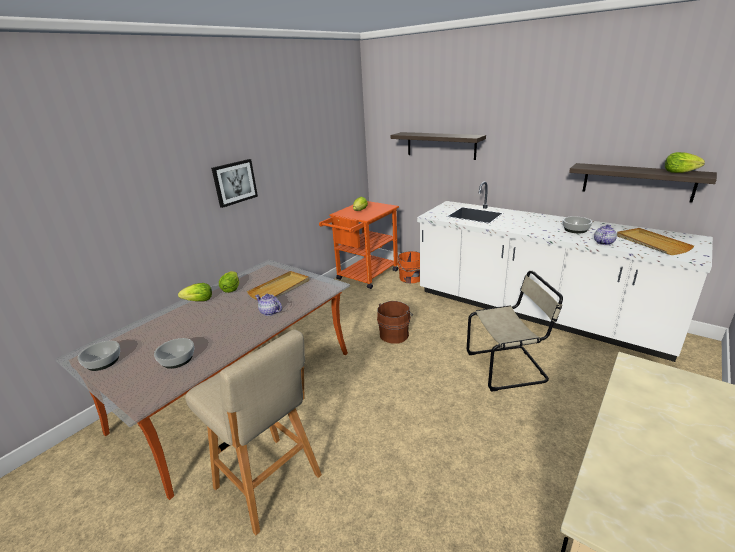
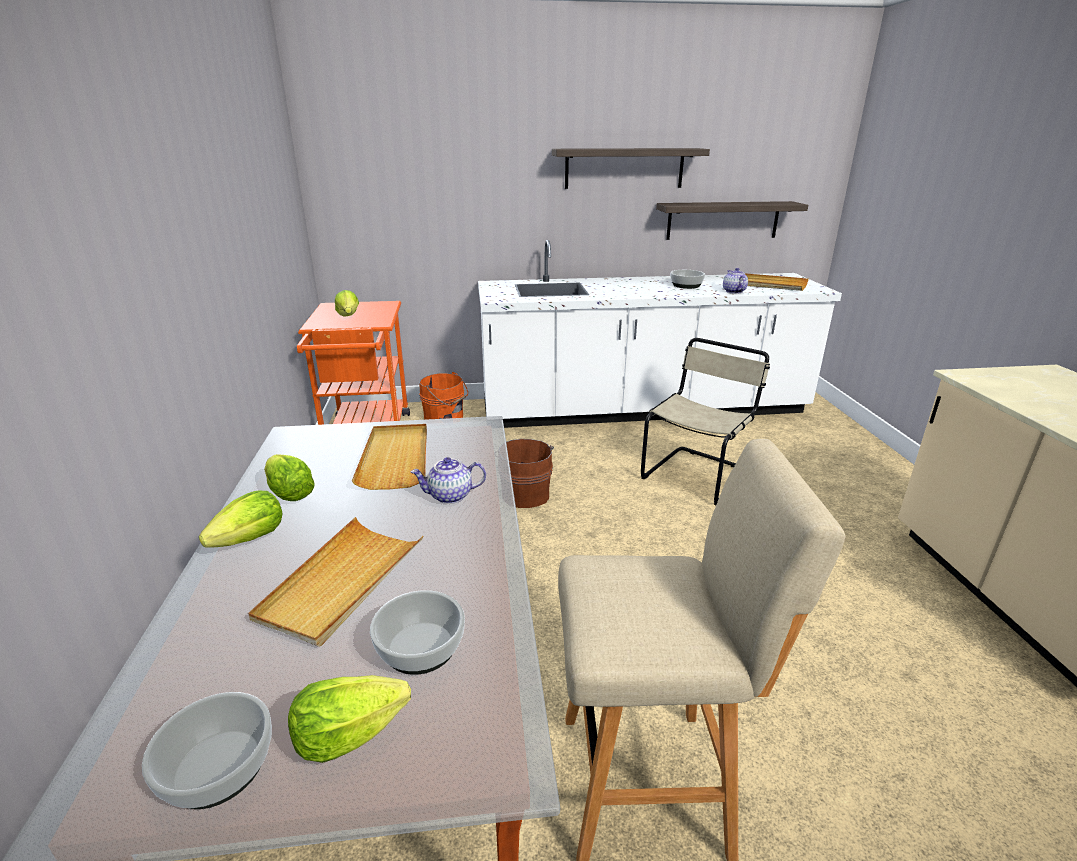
camera: 45 degrees left, 0 degrees up
picture [211,159,258,208] -> none
shelf [390,132,486,160] -> shelf moved to [552,148,710,189]
lettuce [665,152,705,173] -> lettuce moved to [288,675,411,763]
none -> beige tray [248,517,423,647]

